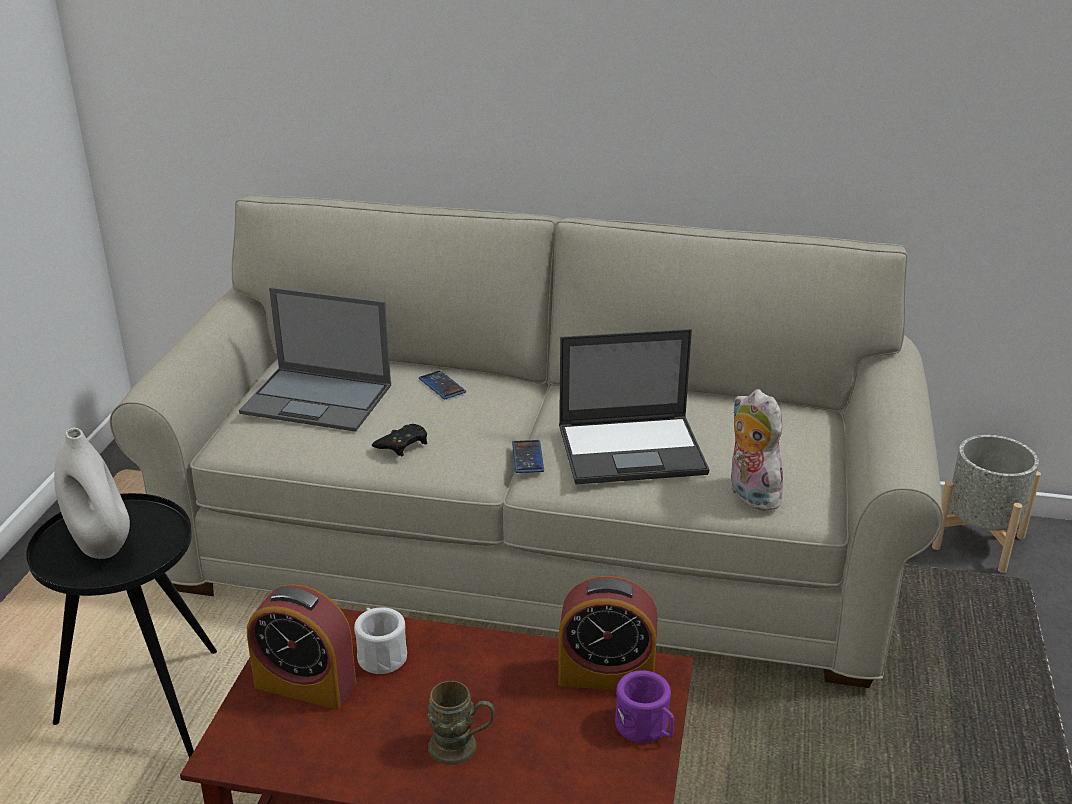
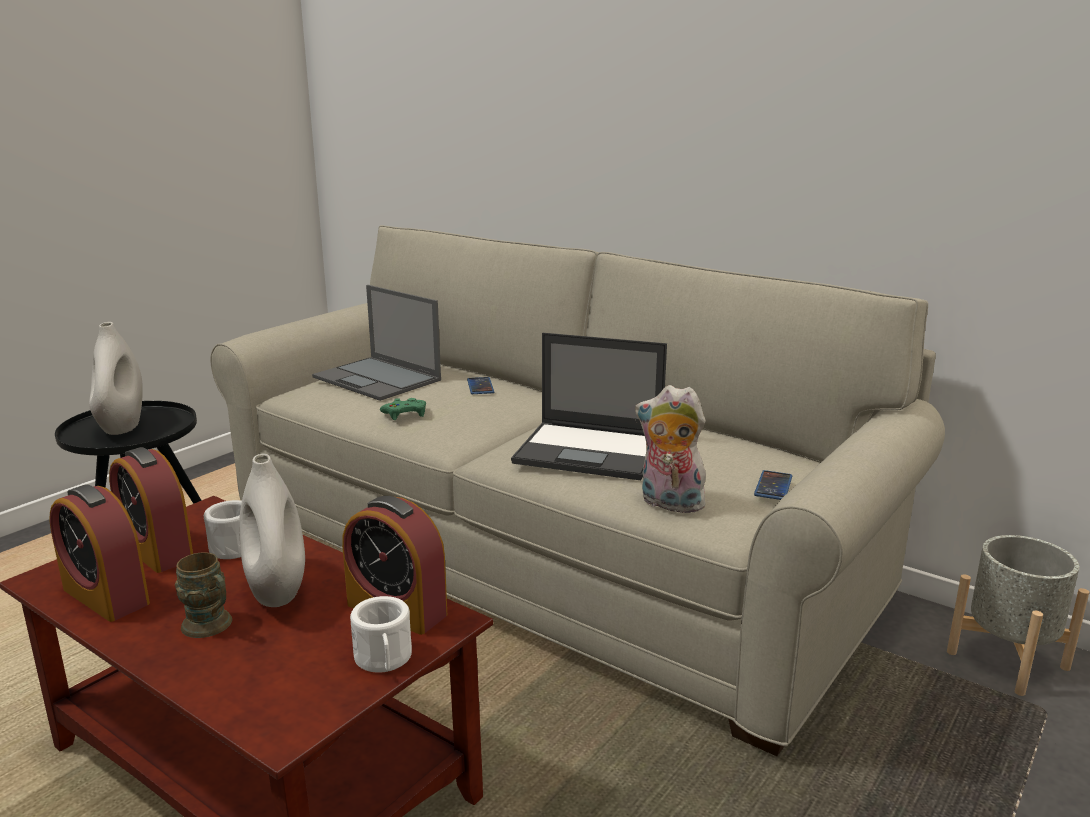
camera: 25 degrees right, 10 degrees down
black game controller [372,424,427,456] -> green game controller [380,398,426,420]
phone [512,440,544,473] -> phone moved to [754,470,793,500]
purple mug [615,670,674,743] -> white mug [350,596,412,673]
plush toy [731,389,783,511] -> plush toy turned 60 degrees counterclockwise [635,385,708,515]
none -> alarm clock [50,485,150,622]
none -> white vase [239,454,305,607]

